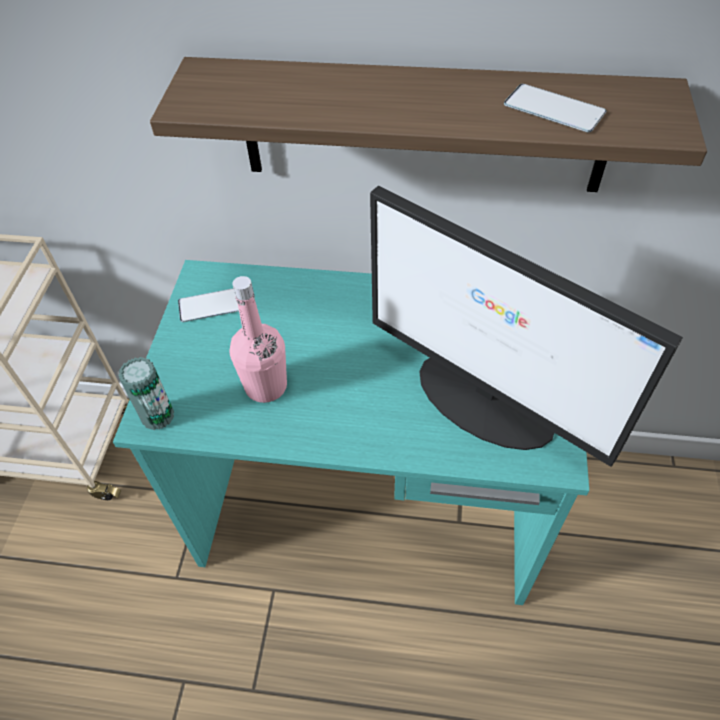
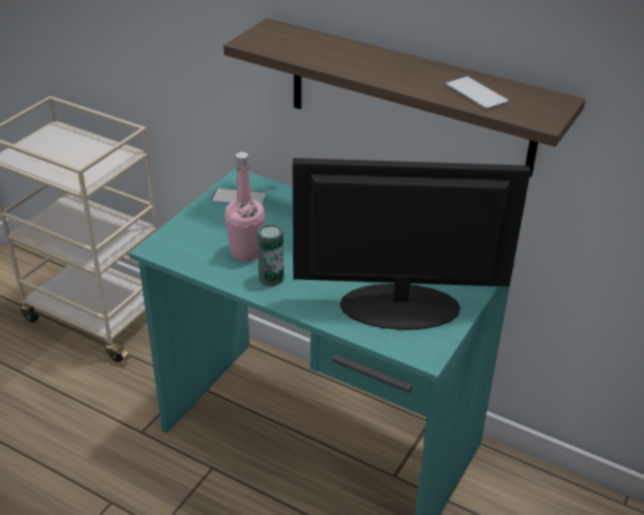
camera: 20 degrees right, 15 degrees down
can [118,357,174,430] -> can moved to [257,224,284,287]
monitor [370,186,683,467] -> monitor turned 120 degrees clockwise [293,158,531,330]

